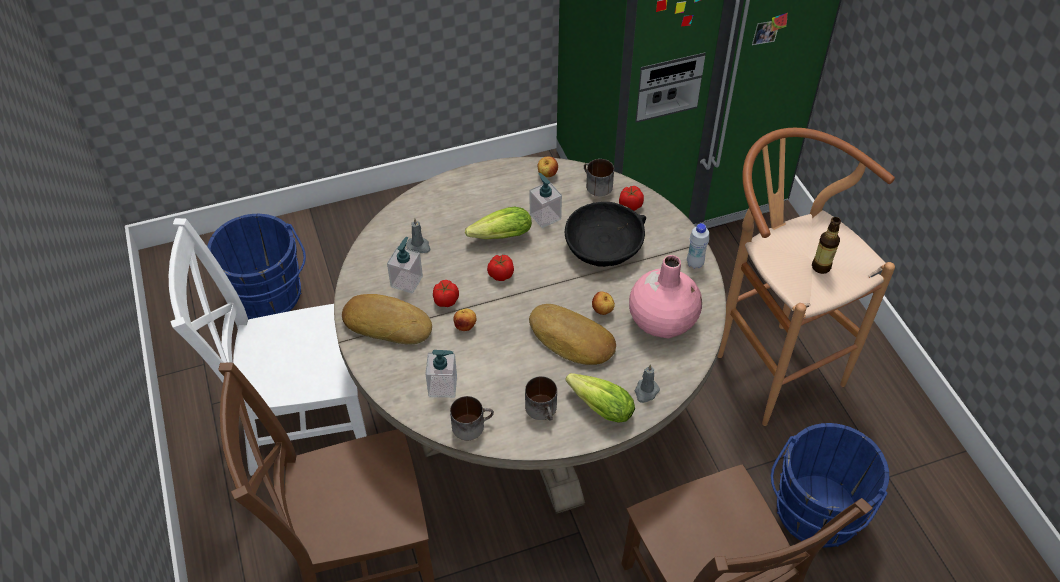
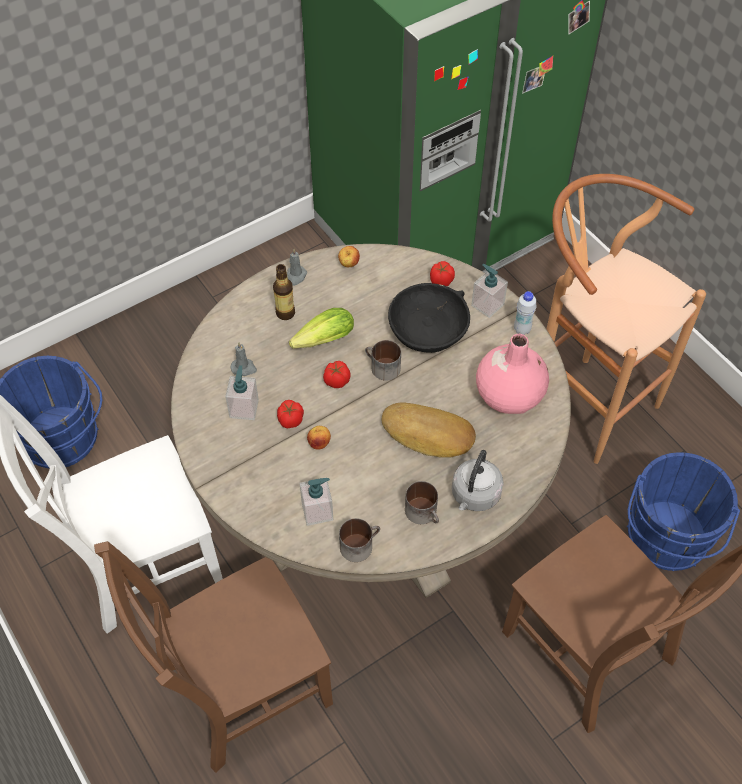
camera: 15 degrees left, 5 degrees up
bread [342,294,432,345] -> none
soap dispenser [530,173,562,228] -> soap dispenser moved to [471,264,508,318]
lettuce [566,373,635,423] -> grey kettle [452,450,504,511]
mug [584,159,614,196] -> mug moved to [365,340,401,381]
apple [592,291,615,315] -> none
grey candle [634,364,660,403] -> grey candle moved to [287,249,307,286]
bottle [812,217,841,274] -> bottle moved to [273,264,295,320]

